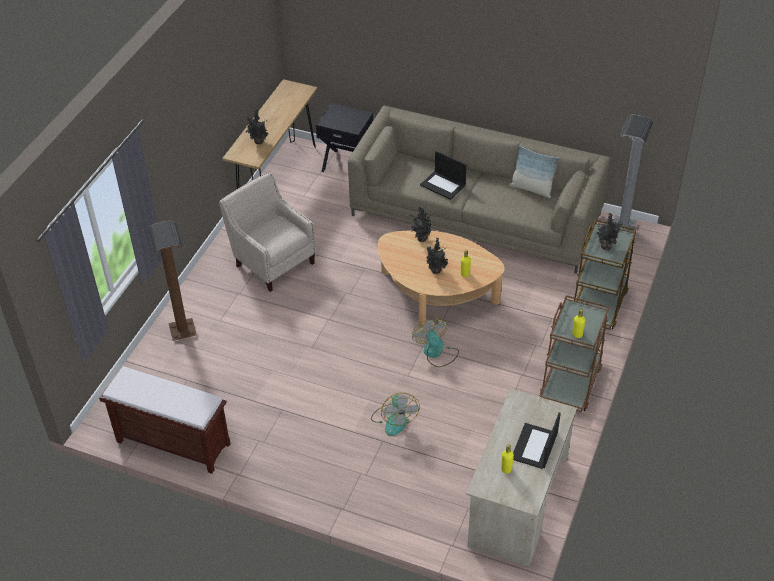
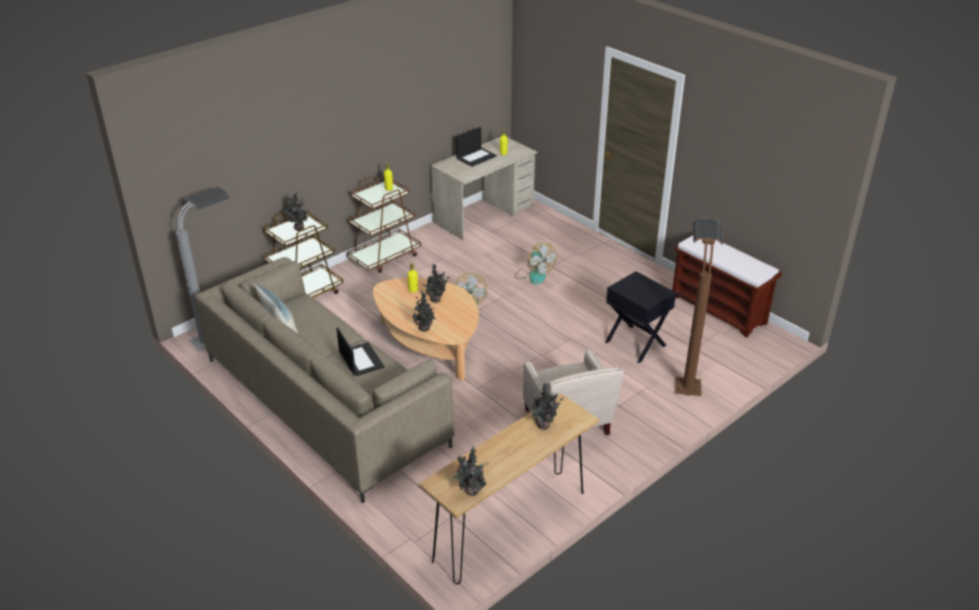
camera: 155 degrees left, 10 degrees down
black side table [316,103,373,172] -> black side table moved to [605,271,676,363]
fan [371,393,420,436] -> fan turned 135 degrees clockwise [515,243,556,285]
none -> potted plant [453,446,488,496]

